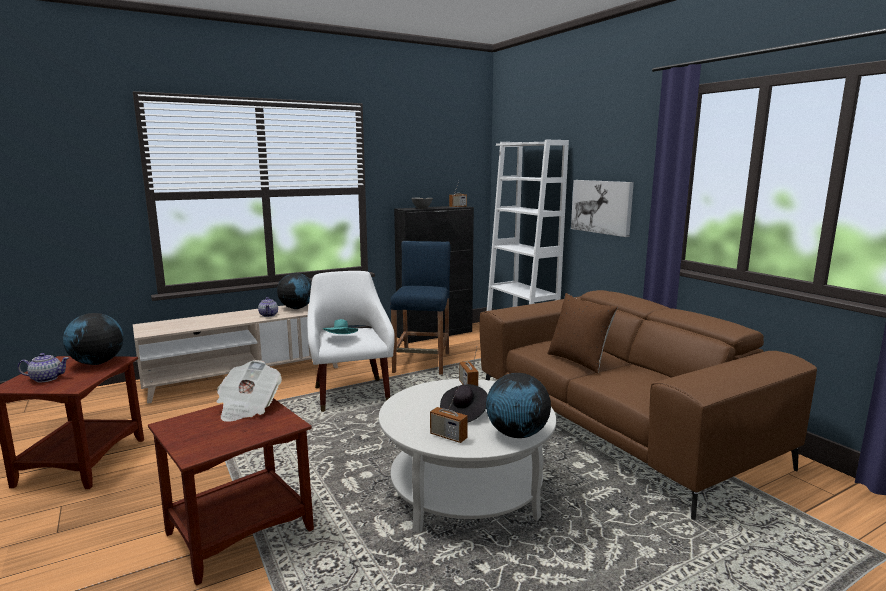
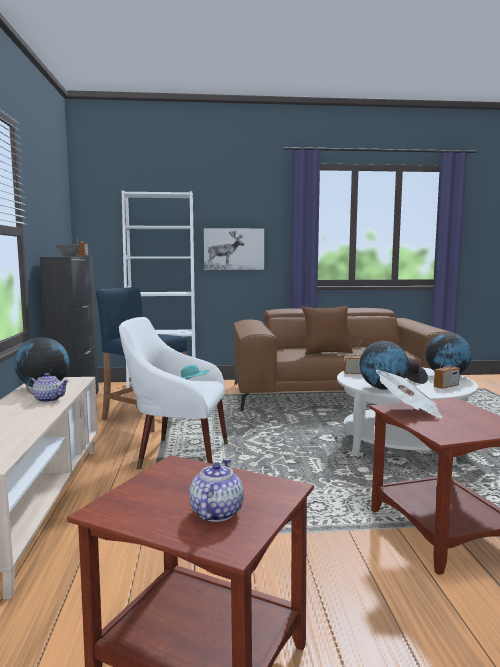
camera: 65 degrees left, 5 degrees down
globe [63,313,124,365] -> globe moved to [359,341,409,390]

